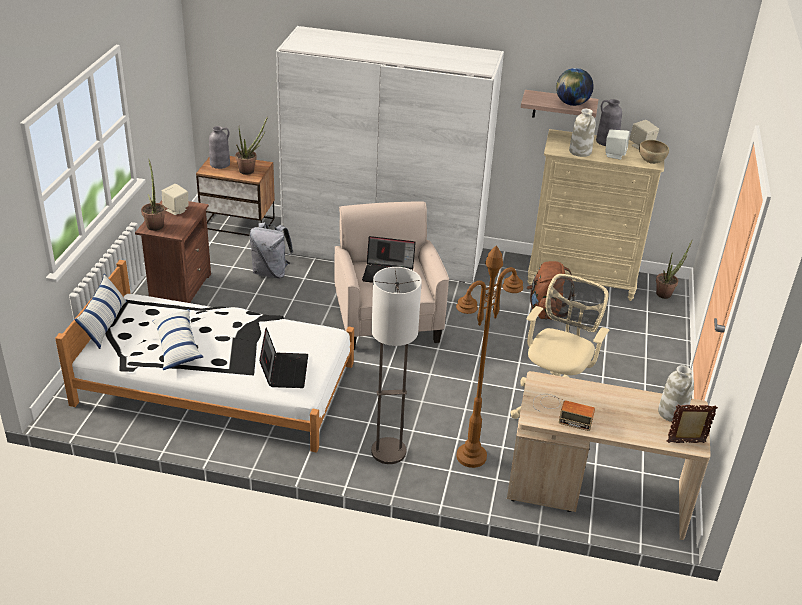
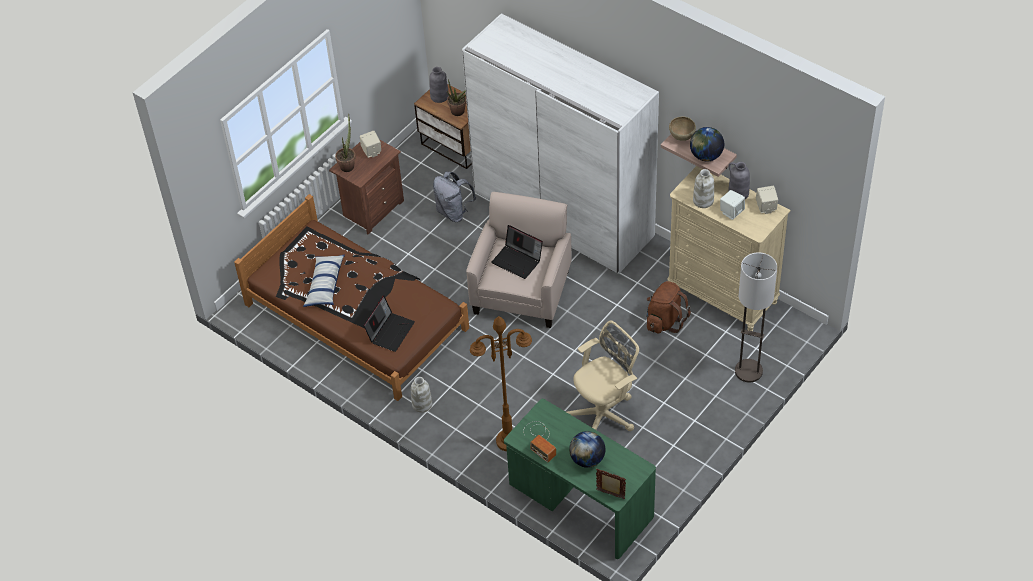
camera: 30 degrees right, 15 degrees up
white bed [55,260,354,453] -> brown bed [234,194,469,401]
pillow [75,274,127,349] -> none
floor lamp [371,267,422,464] -> floor lamp moved to [735,252,777,382]
beige desk [507,371,711,540] -> green desk [504,399,656,559]
brown bowl [639,140,669,164] -> brown bowl moved to [669,117,696,141]
potted plant [656,239,693,299] -> none
white vase [658,365,694,422] -> white vase moved to [411,377,432,413]
none -> globe [569,431,605,468]

